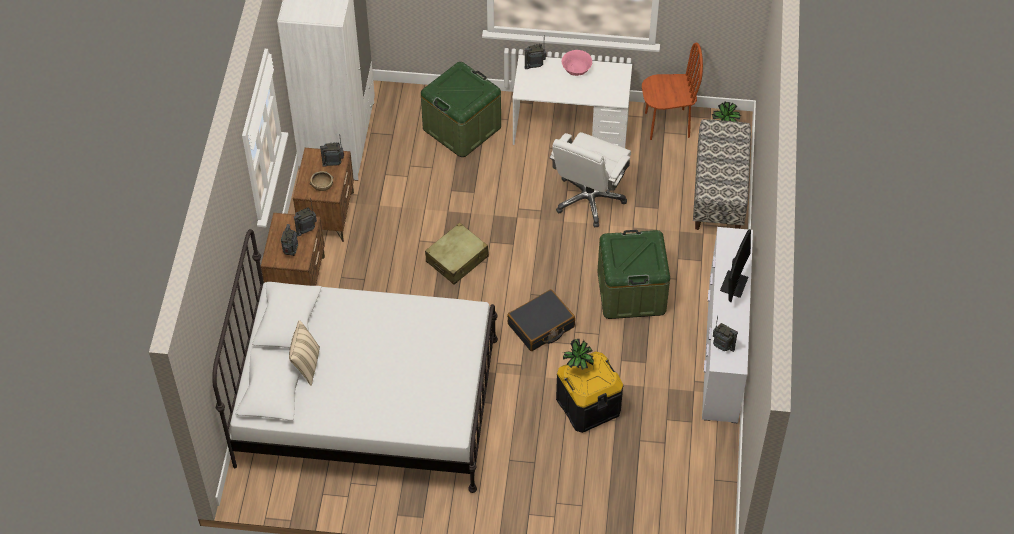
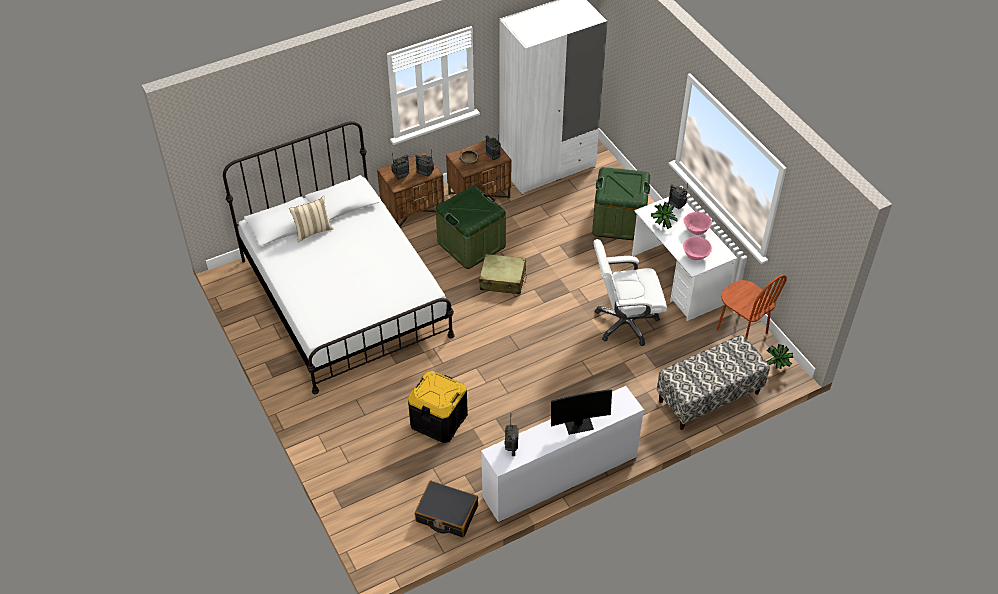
camera: 55 degrees right, 5 degrees down
black suitcase [507,289,575,351] -> black suitcase moved to [415,480,478,537]
potted plant [563,338,594,370] -> potted plant moved to [651,202,678,229]
green storage box [597,230,670,319] -> green storage box moved to [436,186,506,269]
none -> pink bowl [683,237,712,260]

